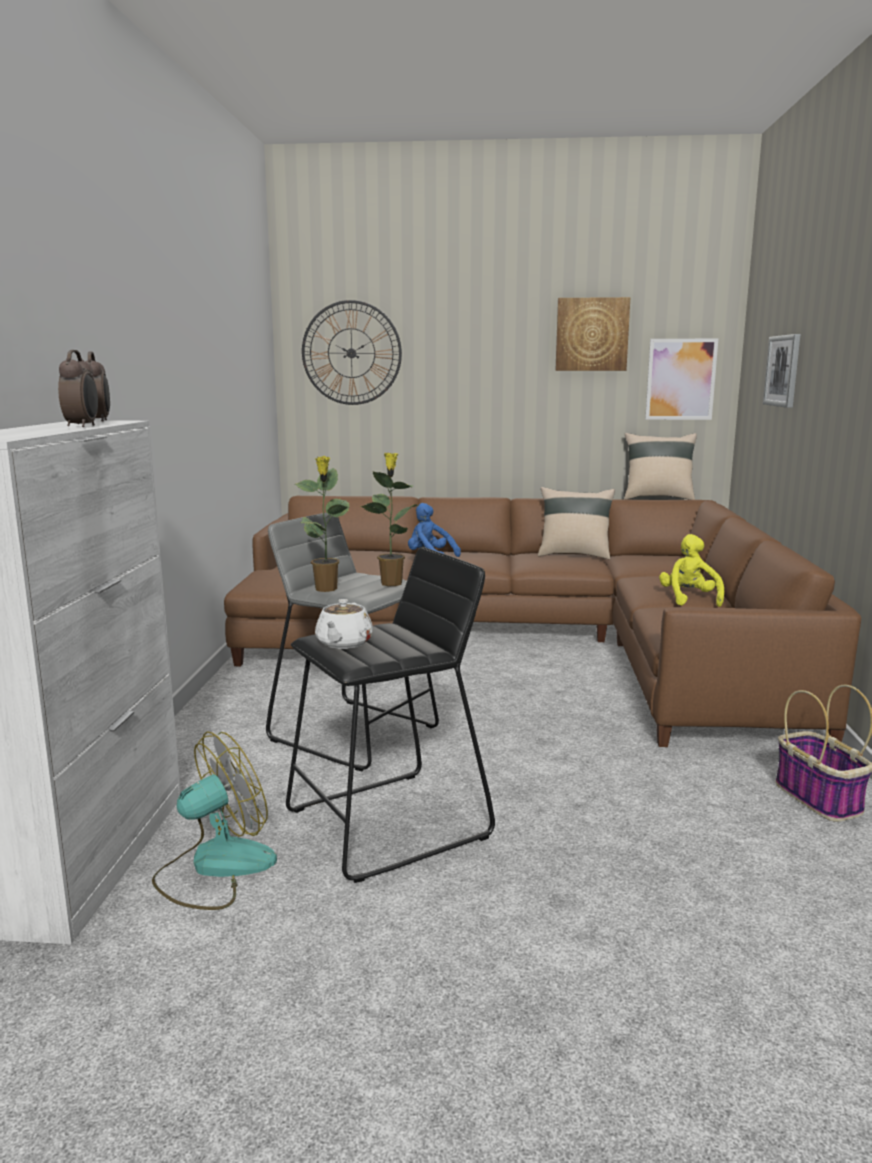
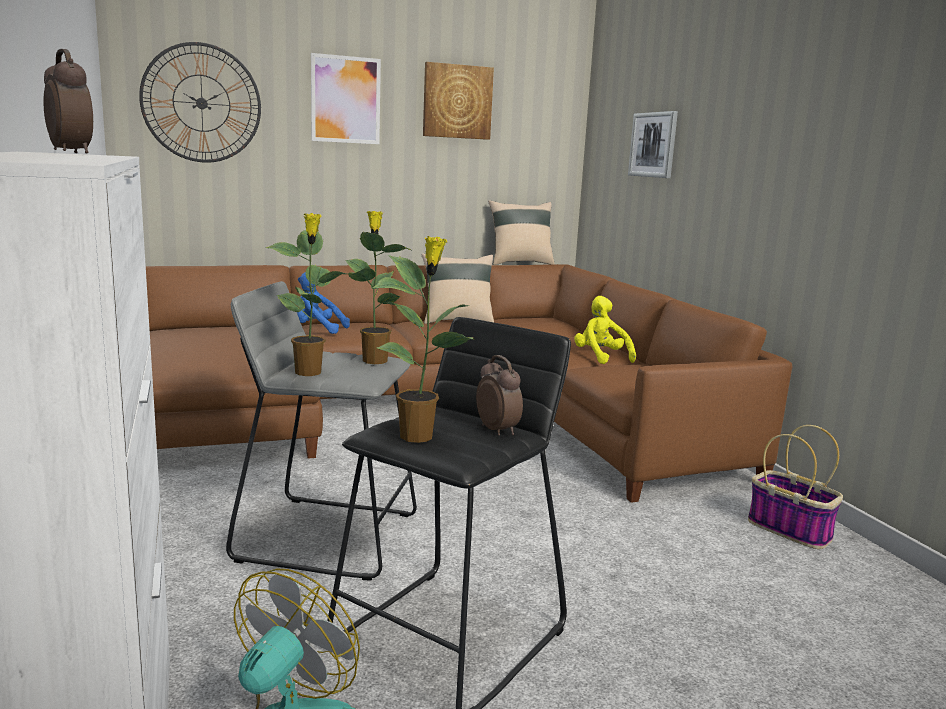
camera: 25 degrees left, 0 degrees up
alarm clock [58,350,98,427] -> alarm clock moved to [476,355,523,436]
white teapot [315,599,373,649] -> potted plant [372,236,474,443]
picture [645,339,718,420] -> picture moved to [311,53,381,144]

